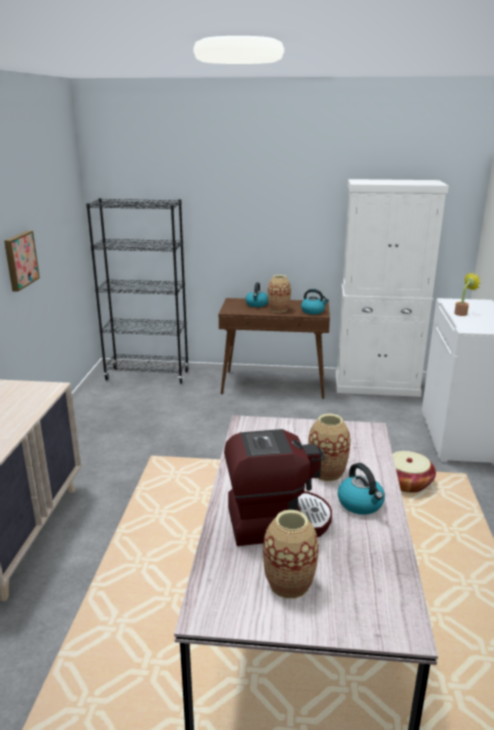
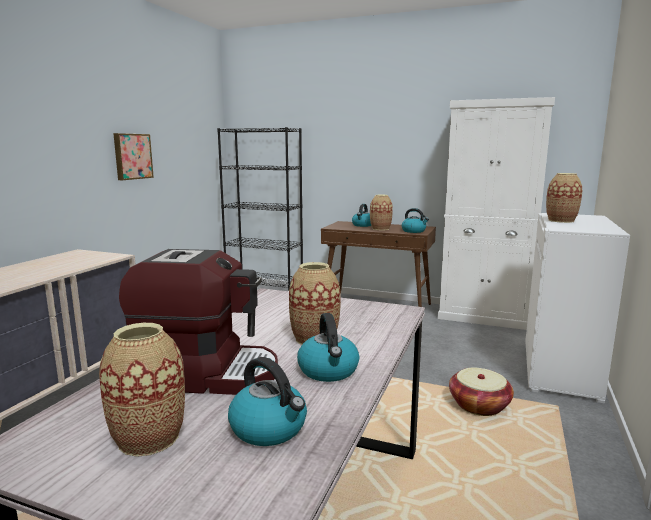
camera: 15 degrees right, 10 degrees down
potted plant [454,272,481,316] -> vase [546,173,582,223]
none -> kettle [228,357,307,446]

